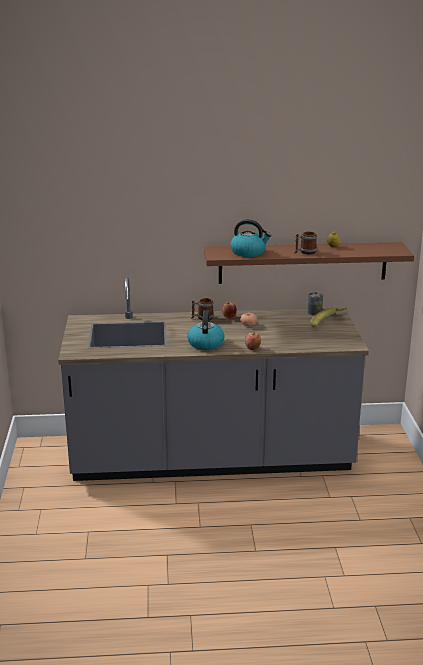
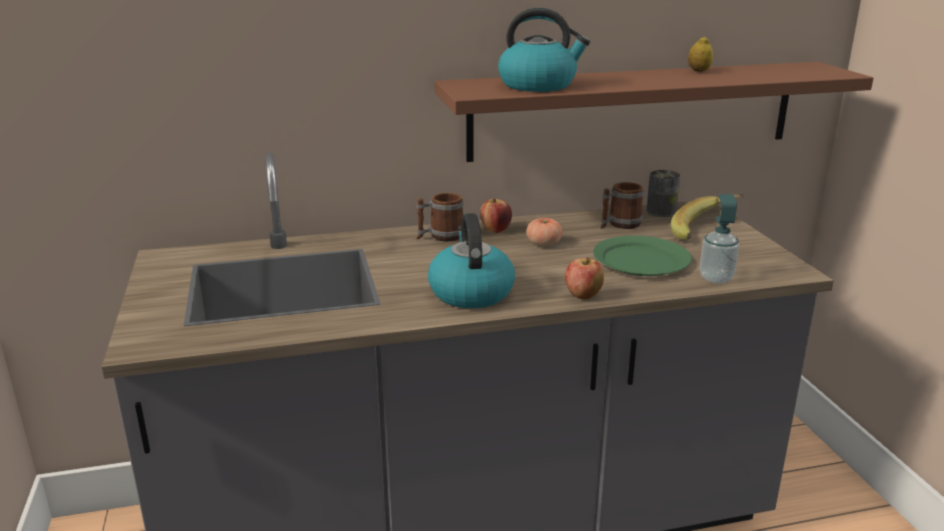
camera: 10 degrees left, 0 degrees up
mug [294,231,317,254] -> mug moved to [600,182,644,229]
none -> green plate [593,236,692,276]
none -> soap dispenser [700,194,739,284]

